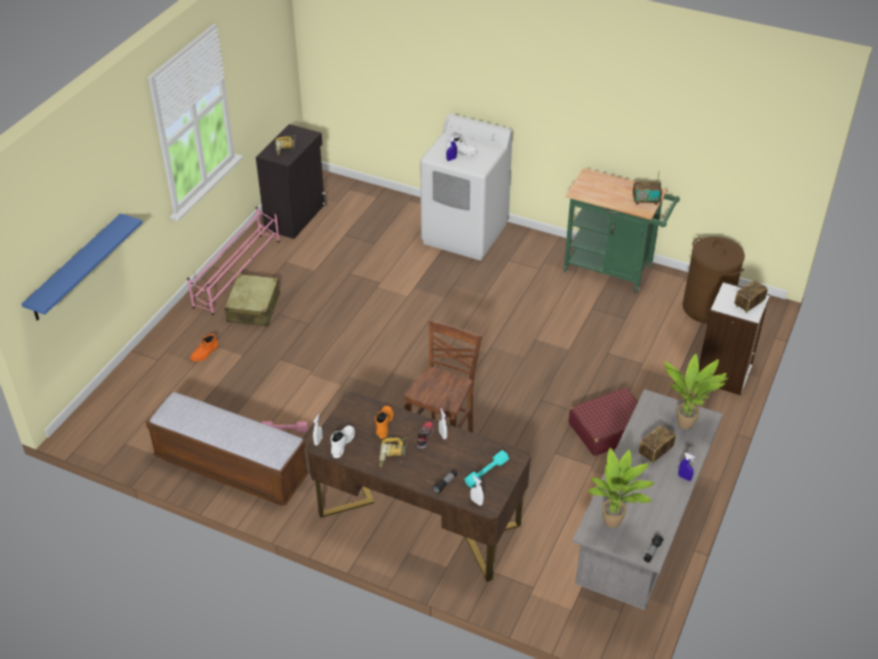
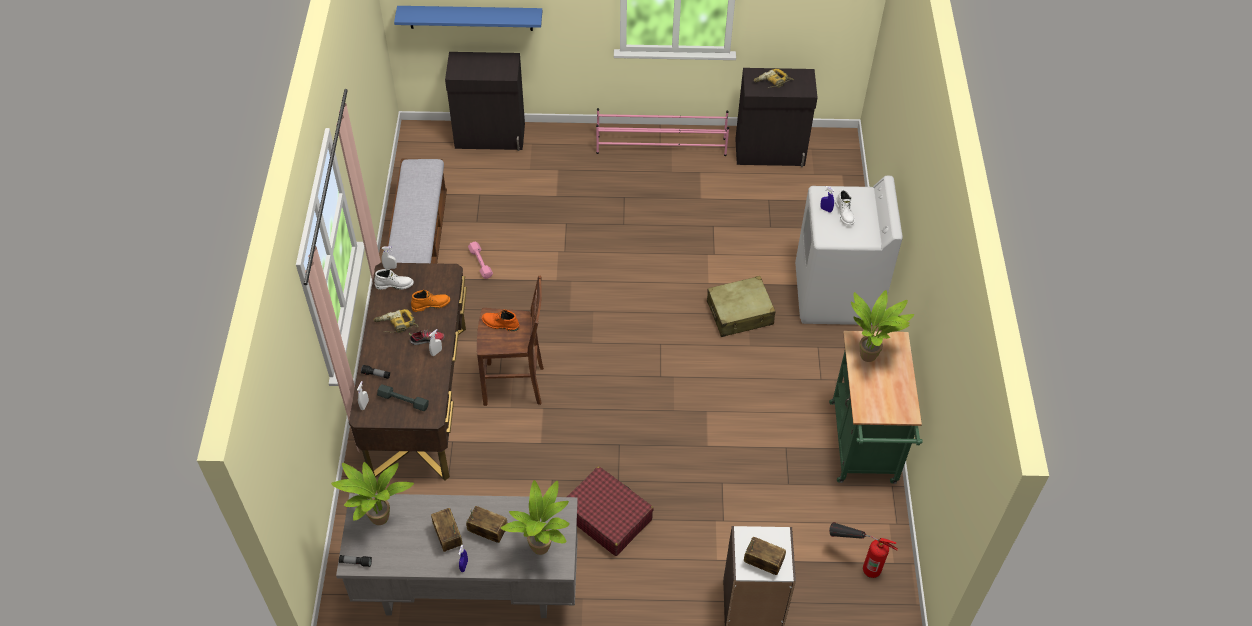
camera: 65 degrees right, 10 degrees up
orange boot [190,334,218,362] -> orange boot moved to [482,310,520,331]
beige suitcase [225,274,280,327] -> beige suitcase moved to [707,276,776,337]
turquoise dumbbell [464,450,509,488] -> grey dumbbell [377,384,429,411]
radio [633,171,662,205] -> radio moved to [431,508,463,552]
brown laundry basket [682,237,745,324] -> fire extinguisher [829,522,898,578]
none -> black cabinet [445,52,525,151]
none -> potted plant [851,290,914,362]

